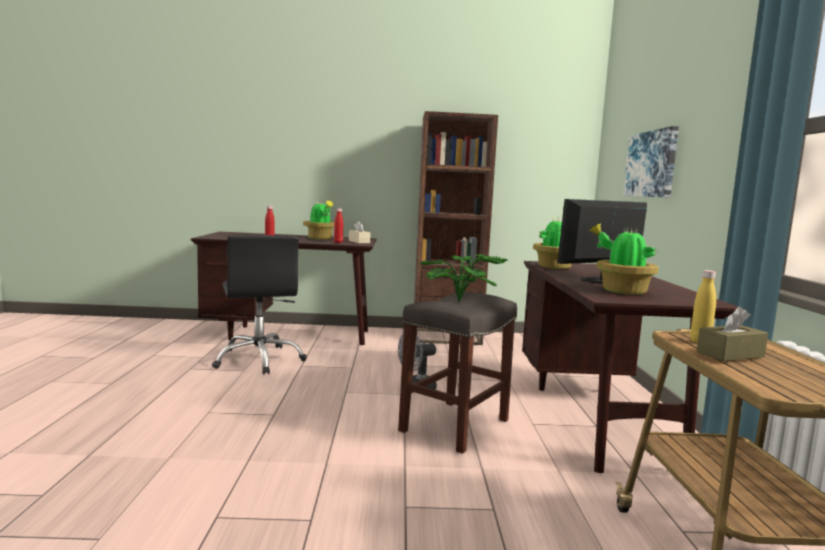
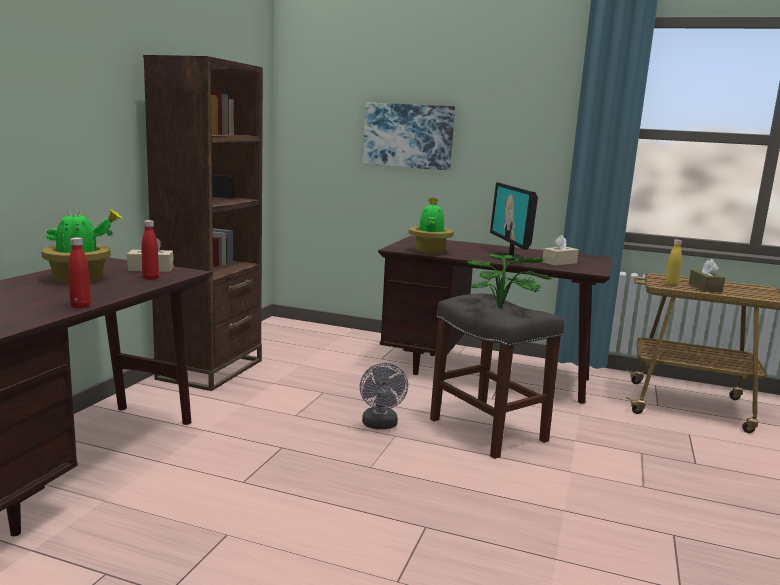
camera: 70 degrees left, 5 degrees up
black office chair [212,235,307,375] -> none
potted plant [589,223,659,295] -> beige tissue box [542,235,579,266]

